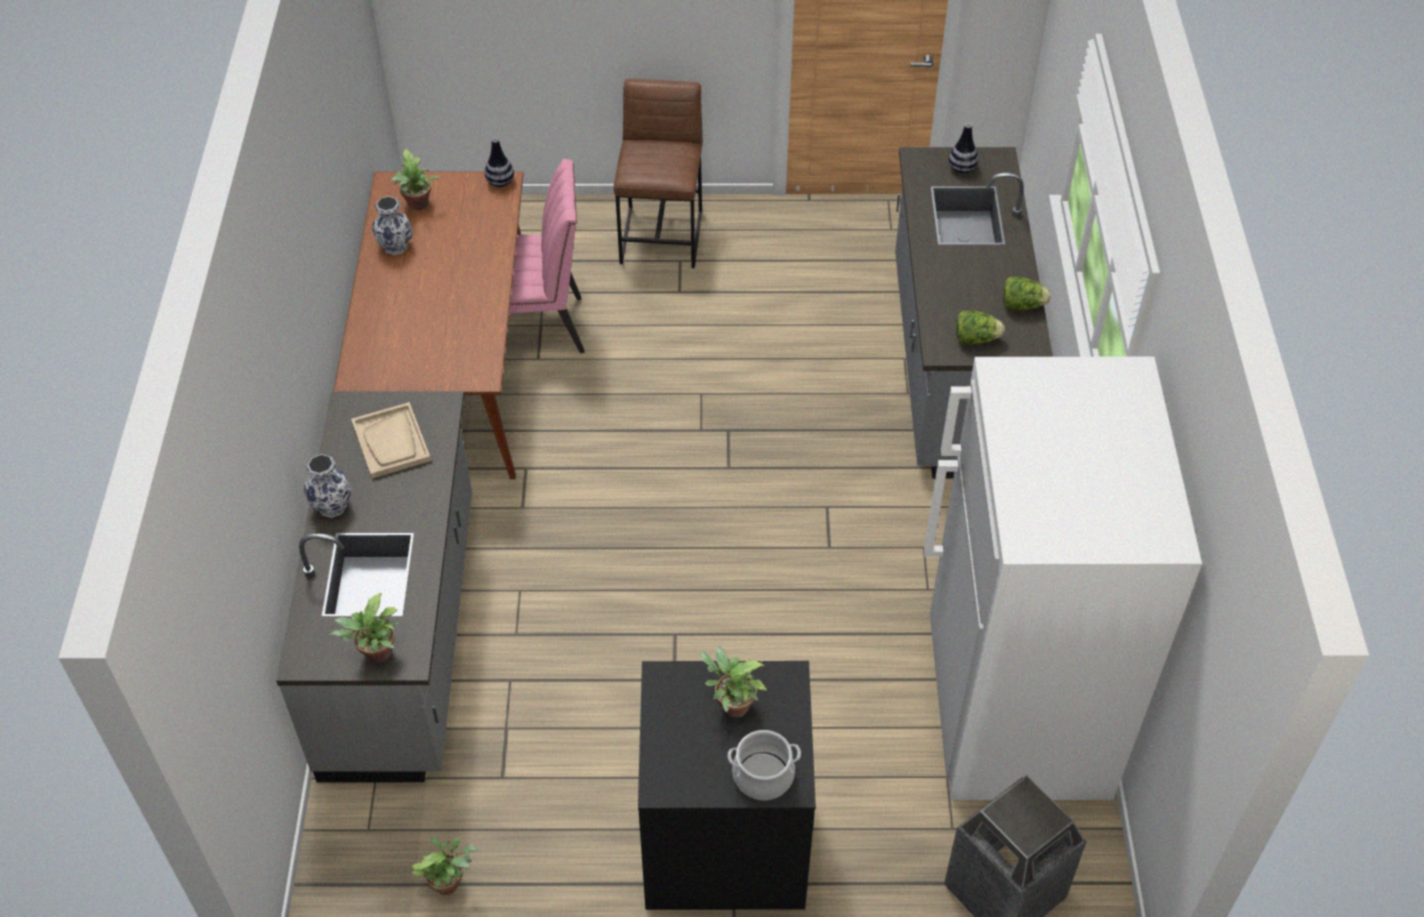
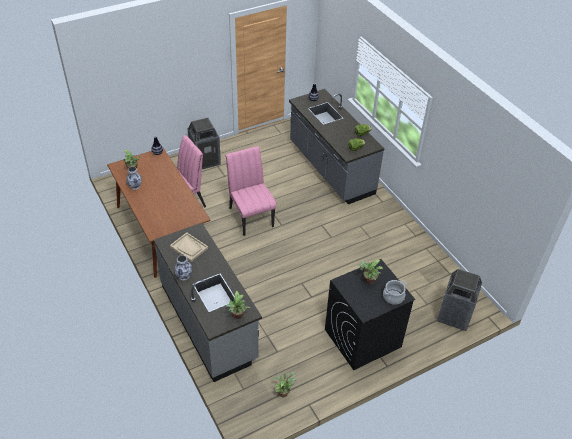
camera: 30 degrees left, 5 degrees down
brown chair [614,79,703,268] -> trash can [187,118,221,169]
white fridge [924,357,1202,800] -> none
none -> pink chair [225,146,276,236]

